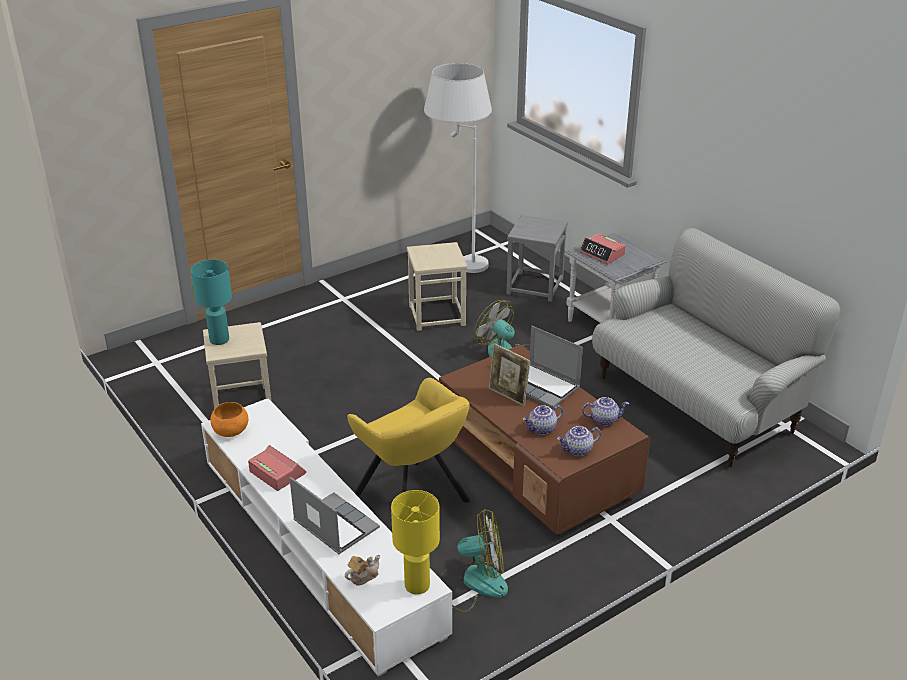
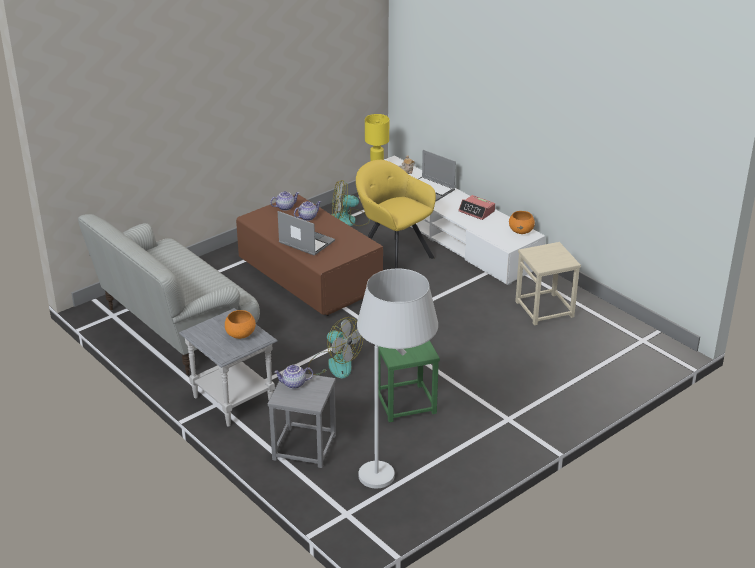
camera: 175 degrees right, 0 degrees up
turquoise table lamp [191,260,232,345] -> none
beige stool [407,242,467,331] -> green stool [378,340,440,422]
picture frame [489,343,530,406] -> none
alarm clock [579,233,626,264] -> orange bowl [225,310,256,339]
teapot [582,397,629,426] -> teapot moved to [274,365,313,389]

